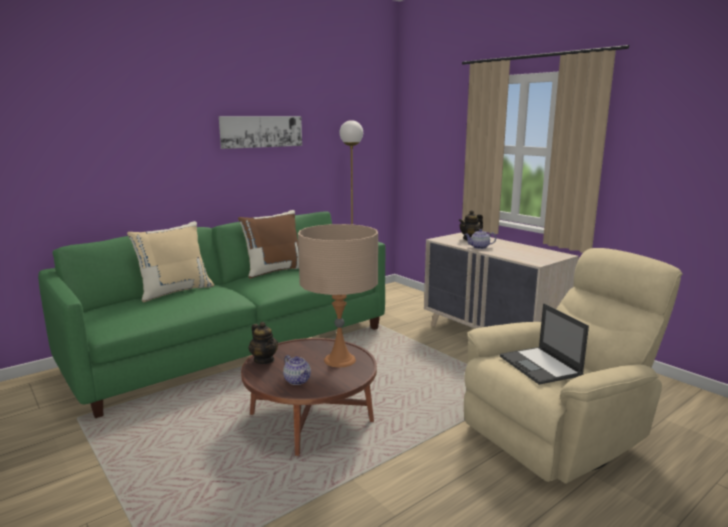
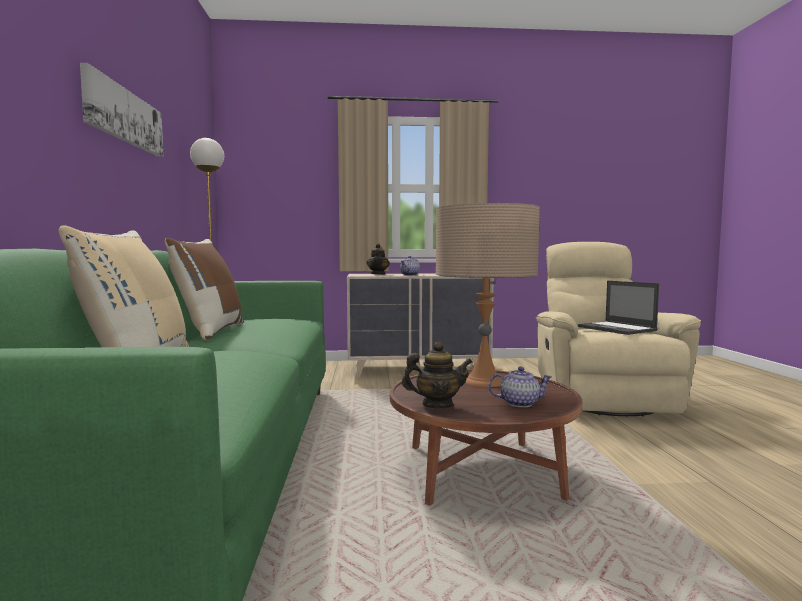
camera: 55 degrees left, 10 degrees down
laptop [500,303,589,385] -> laptop turned 45 degrees clockwise [578,281,659,335]

